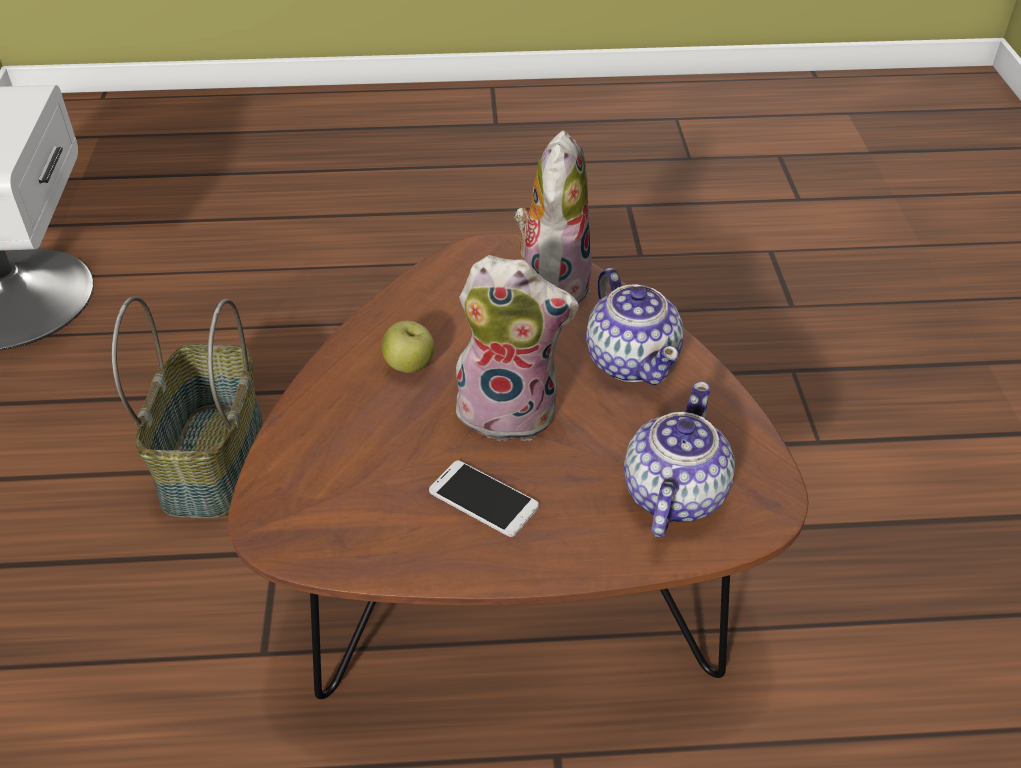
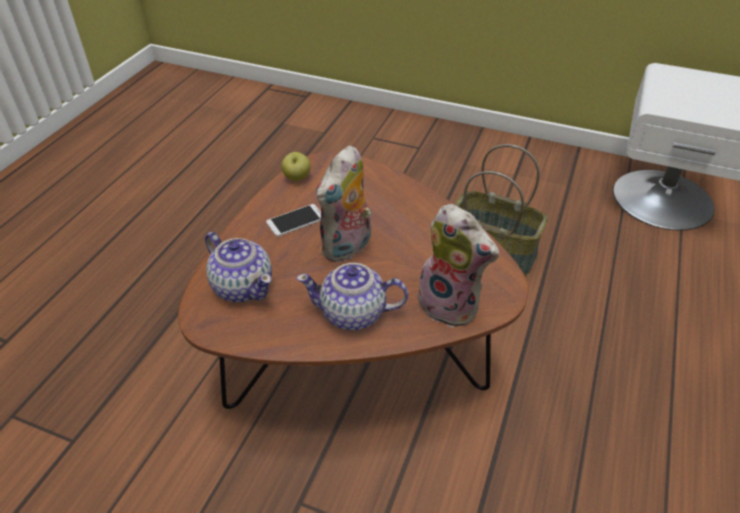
camera: 115 degrees right, 0 degrees up
apple [382,321,434,373] -> apple moved to [281,152,311,181]

